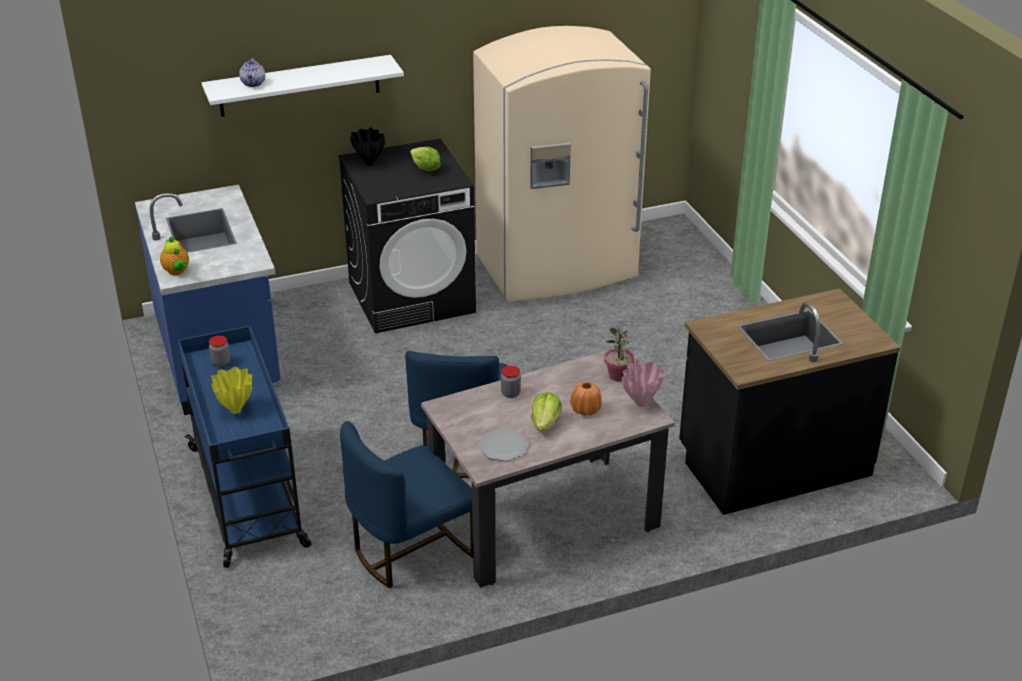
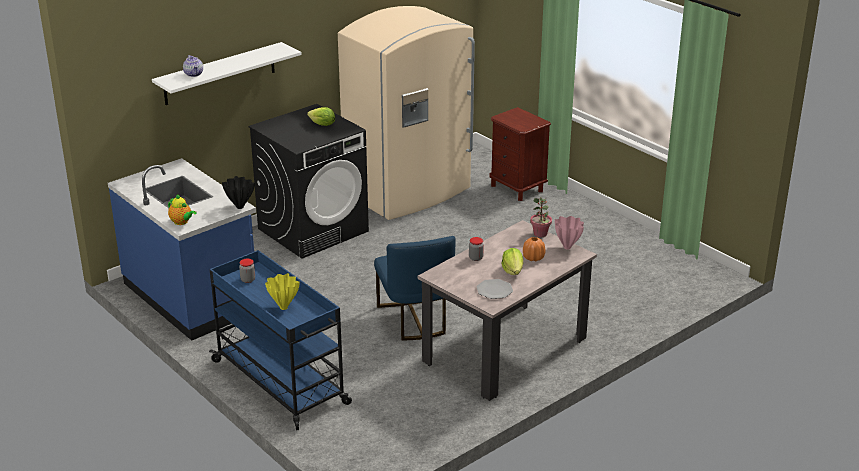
camera: 20 degrees left, 5 degrees down
blue chair [340,421,473,589] -> none
black vase [350,128,385,166] -> black vase moved to [222,176,255,209]
black counter [679,288,901,515] -> none
none -> brown nightstand [489,107,551,201]

